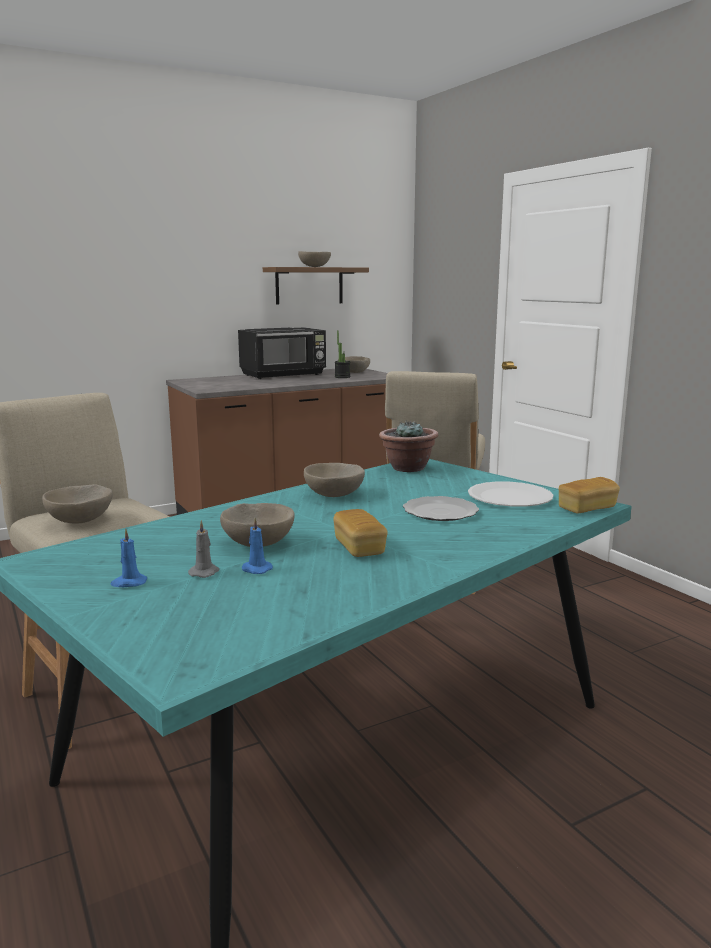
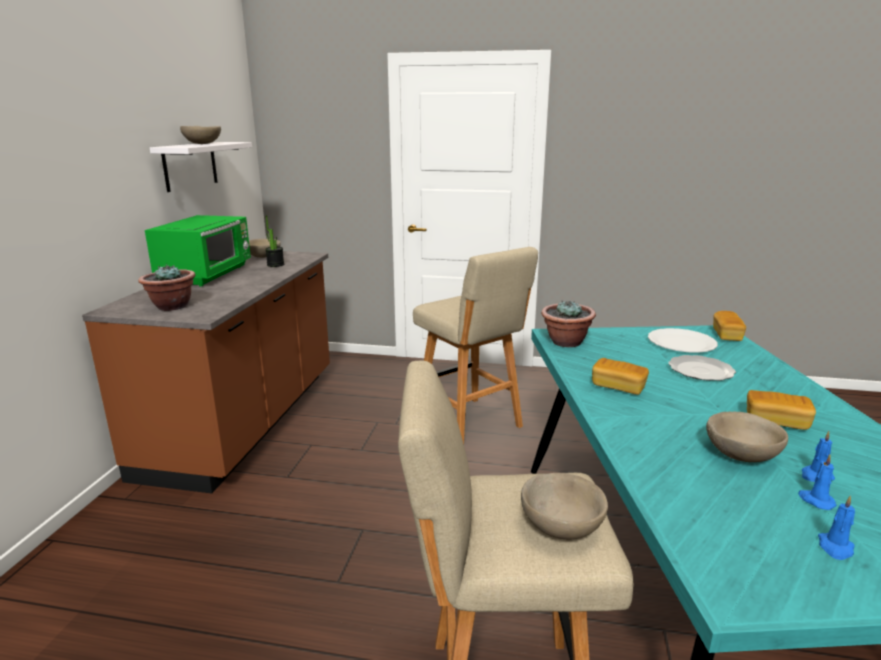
camera: 50 degrees left, 5 degrees up
grey candle [188,520,219,578] -> blue candle [798,454,837,510]
black microwave [238,327,326,379] -> green microwave [145,215,251,286]
brown shelf [263,267,369,305] -> white shelf [150,142,252,192]
beige bowl [304,463,365,497] -> bread [592,358,649,395]
none -> potted plant [138,264,195,311]

